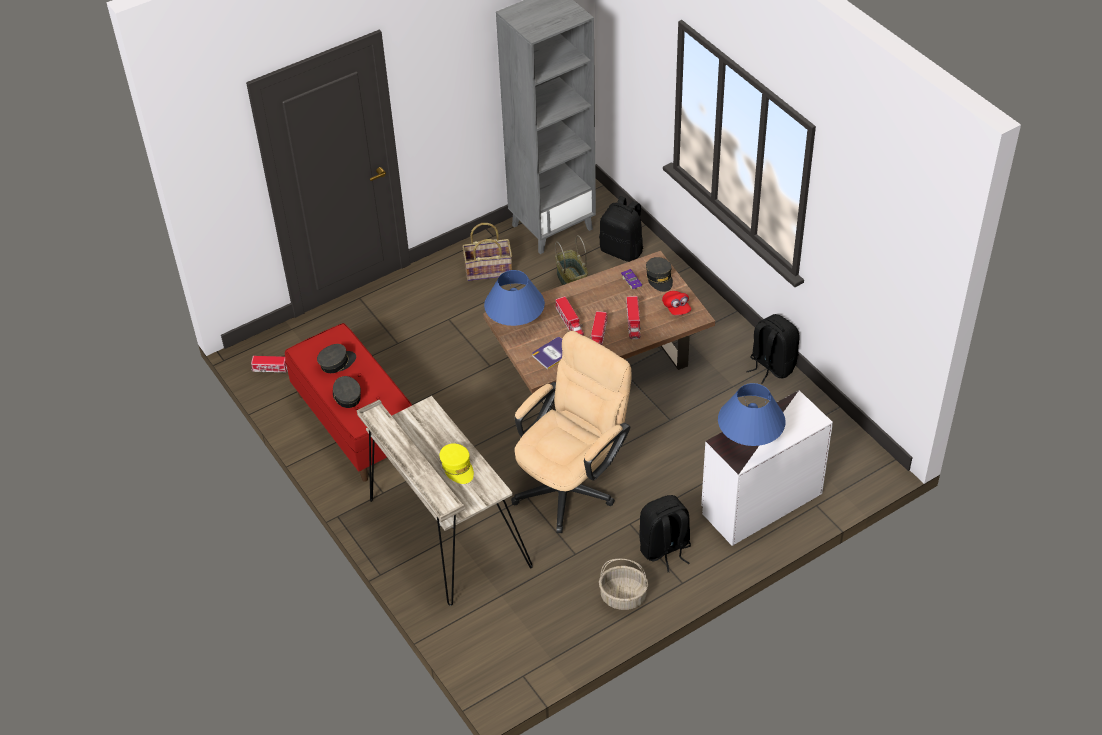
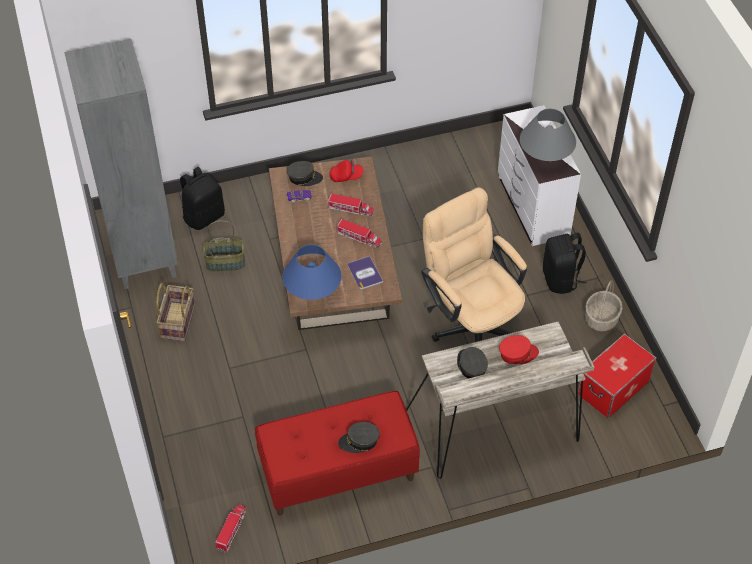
camera: 75 degrees left, 5 degrees up
grey cap [317,344,356,373] -> grey cap moved to [457,347,488,379]
yellow cap [440,443,474,484] -> red cap [499,335,539,364]
toy truck [556,296,584,336] -> none
blue table lamp [718,383,786,446] -> grey table lamp [520,109,576,161]
black backpack [746,314,799,384] -> none
none -> storage box [578,334,656,419]

